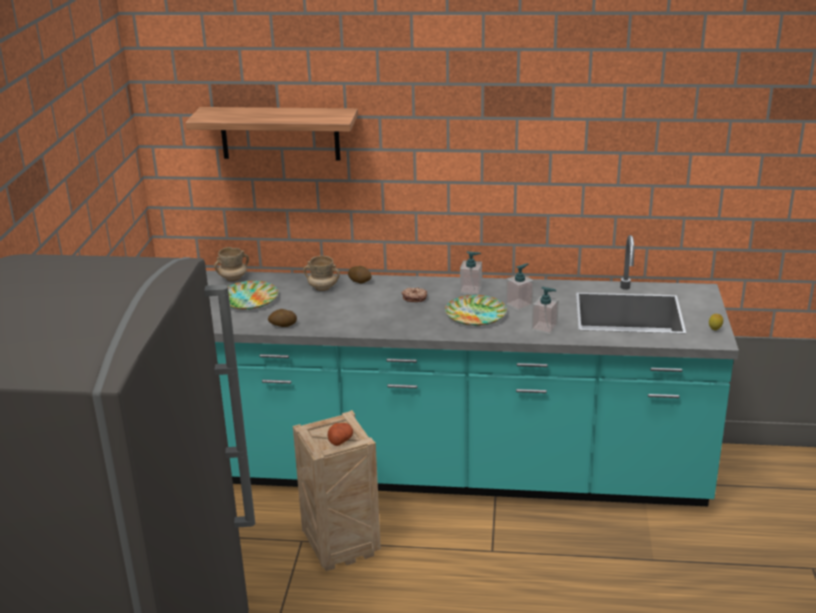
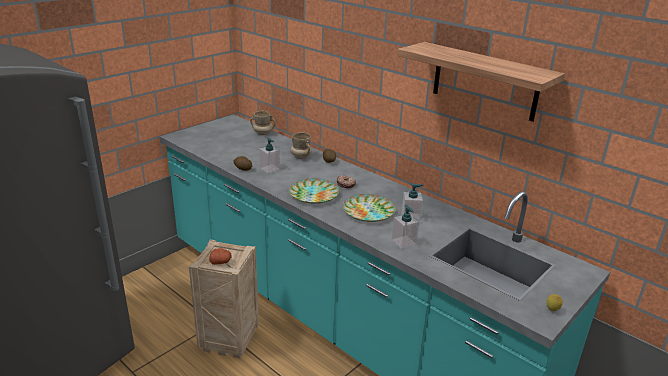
camera: 35 degrees right, 0 degrees up
shelf [185,107,358,160] -> shelf moved to [397,42,565,122]
plate [228,281,278,310] -> plate moved to [289,179,339,204]
soap dispenser [460,251,482,295] -> soap dispenser moved to [259,137,280,173]

